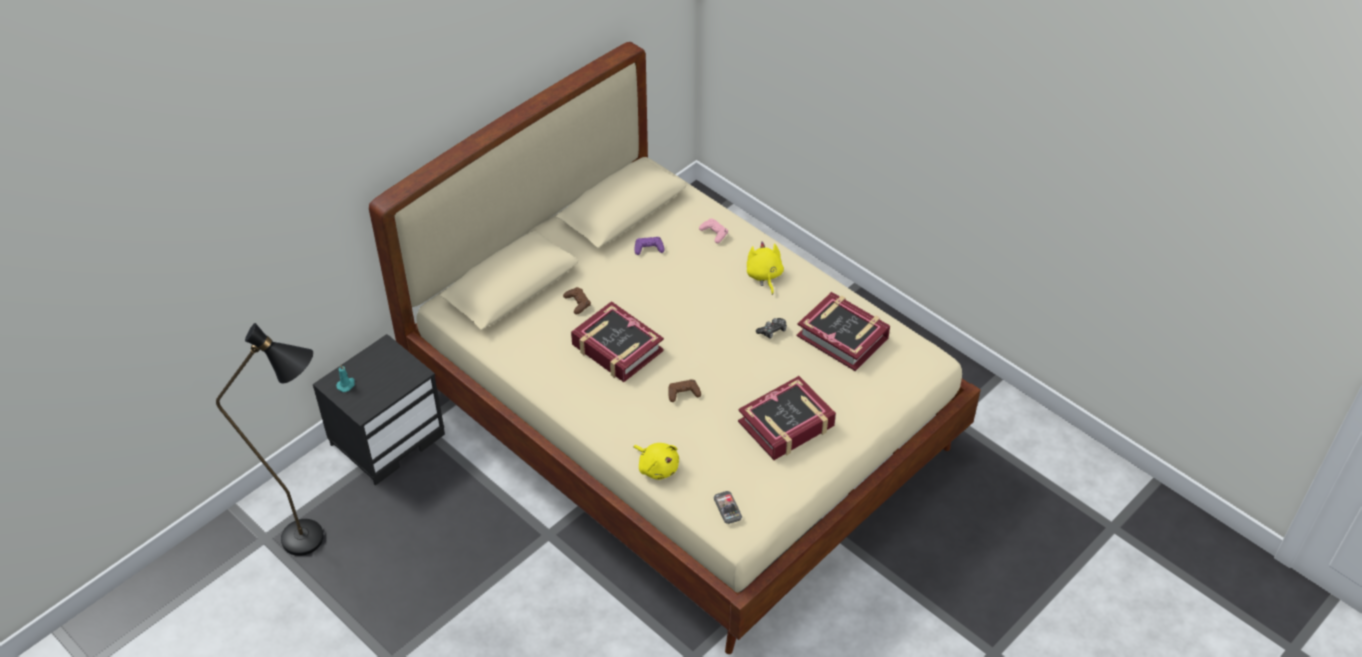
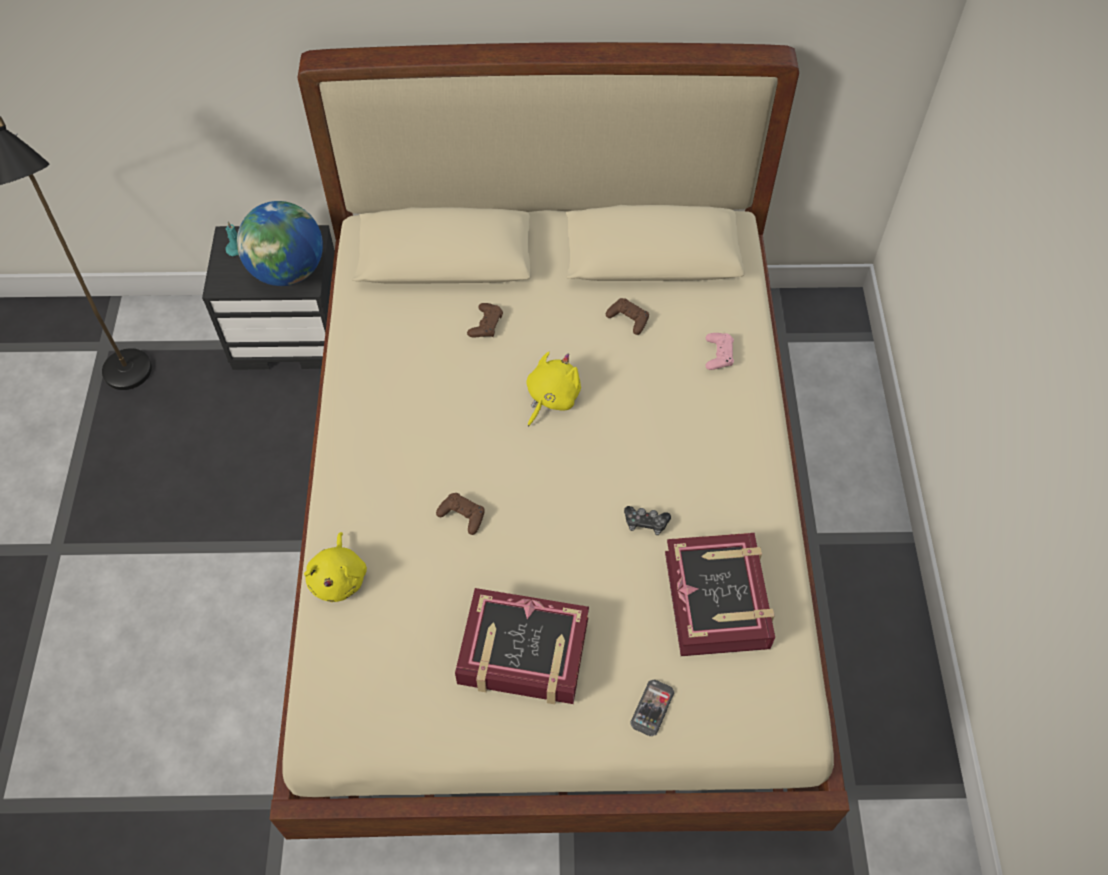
camera: 45 degrees right, 10 degrees up
book [571,301,664,382] -> none
purple game controller [634,237,665,255] -> brown game controller [606,298,649,335]
phone [714,491,742,524] -> phone moved to [630,680,674,736]
yellow plush toy [747,241,784,295] -> yellow plush toy moved to [526,352,581,426]
none -> globe [237,201,323,286]

